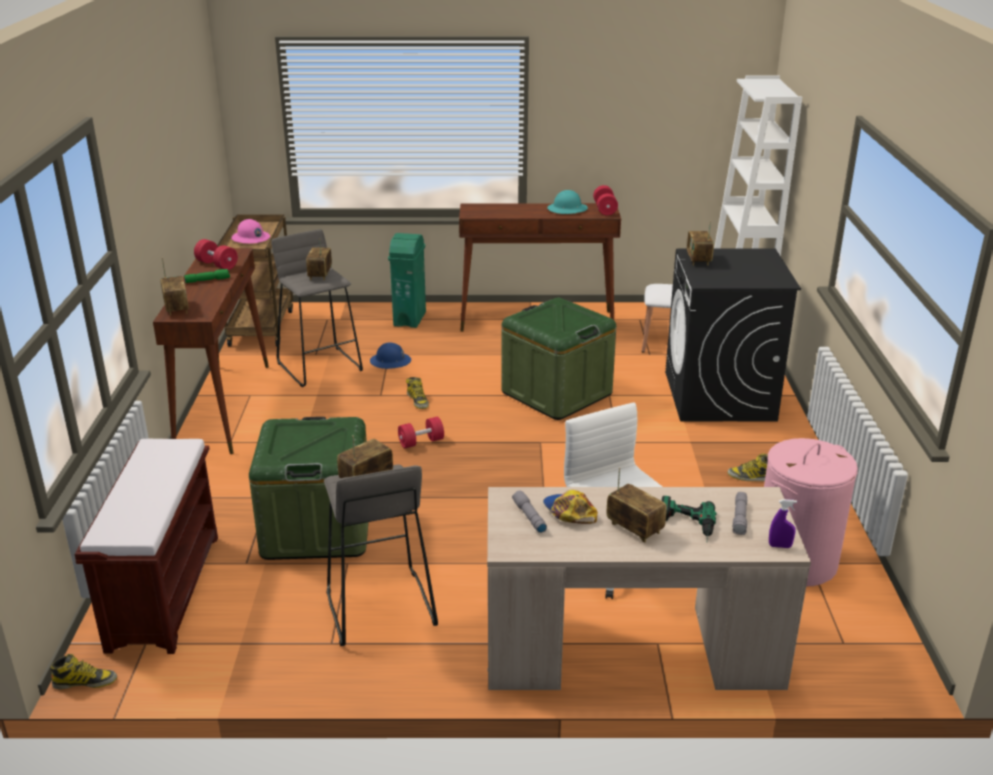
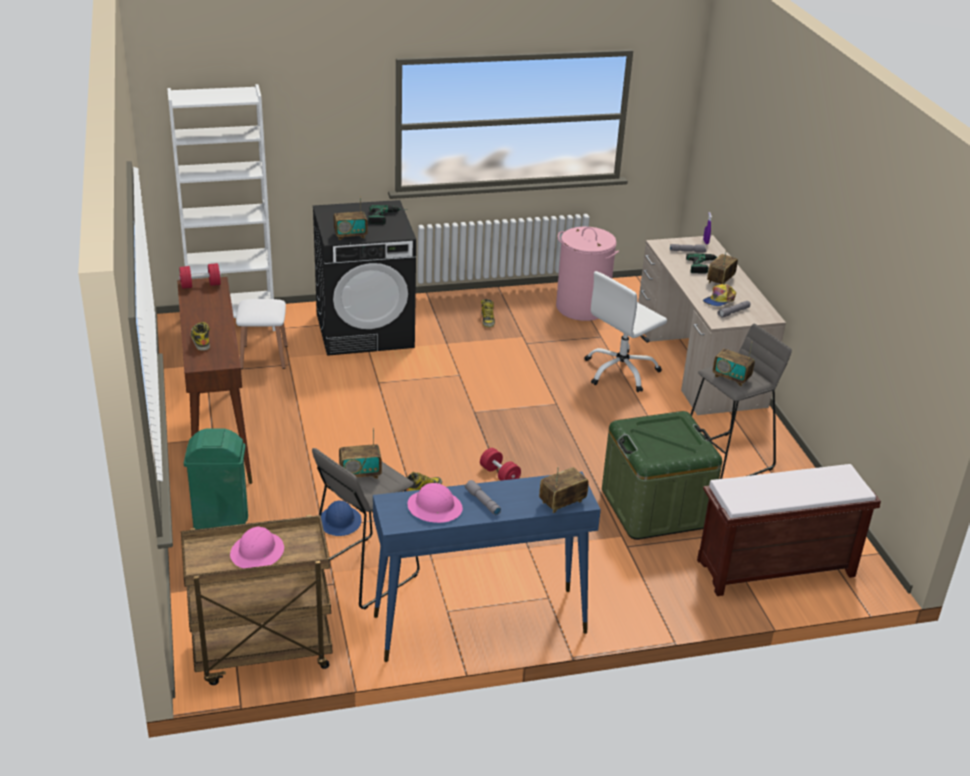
camera: 105 degrees left, 5 degrees up
boot [51,654,117,689] -> boot moved to [191,322,210,351]
brown console table [153,248,269,454] -> blue console table [373,472,601,662]
green flashlight [184,269,230,283] -> grey flashlight [465,480,501,515]
red dumbbell [194,239,238,270] -> pink hard hat [407,483,463,523]
green storage box [501,297,616,420] -> none
turquoise hard hat [547,190,588,214] -> none
none -> power drill [369,205,407,224]

